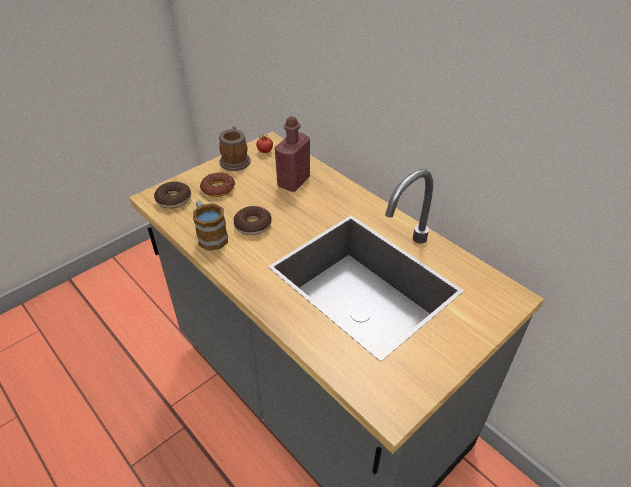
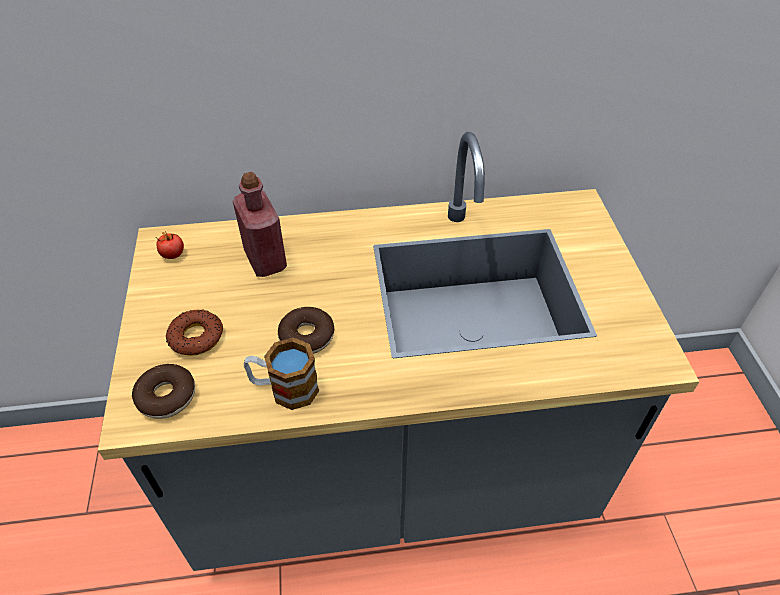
camera: 55 degrees left, 5 degrees up
mug [219,126,251,171] -> none

